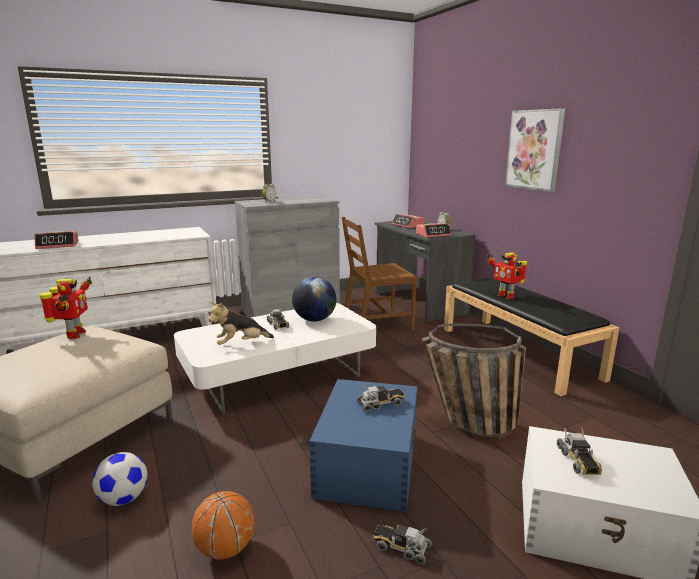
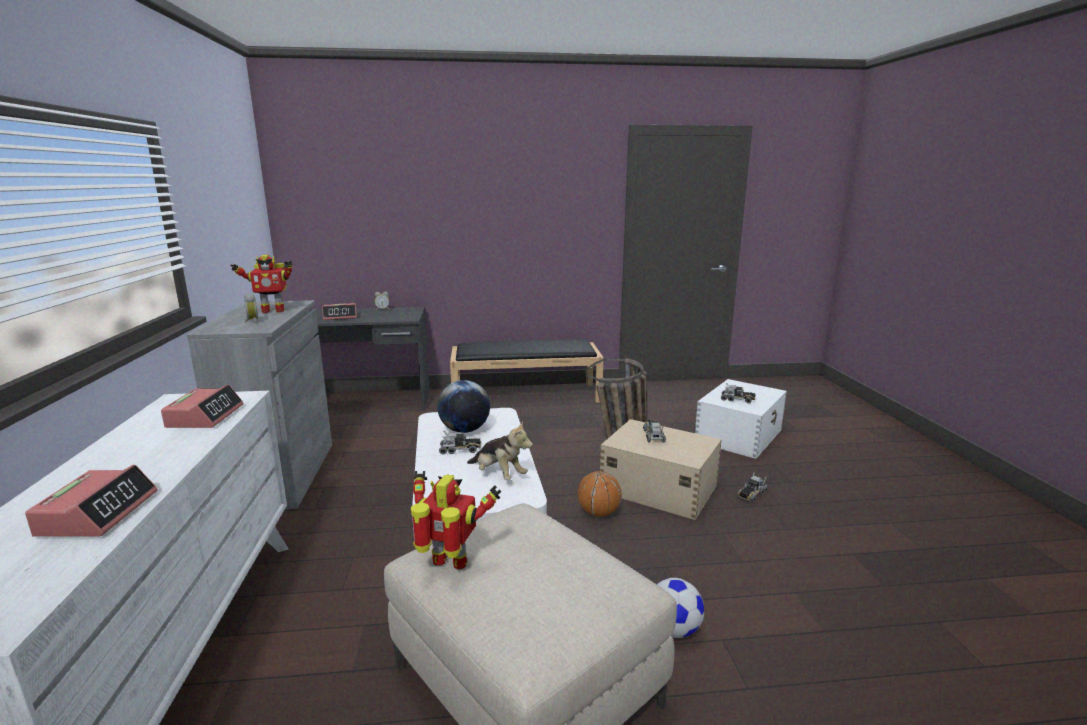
camera: 70 degrees left, 0 degrees up
basketball [192,491,254,560] -> basketball moved to [578,471,622,517]
plush toy [208,302,274,345] -> plush toy turned 45 degrees counterclockwise [467,421,533,480]
blue storage box [309,379,417,512] -> beige storage box [600,419,722,520]
brown chair [341,217,417,330] -> none
alarm clock [416,223,452,238] -> alarm clock moved to [161,384,244,428]
toy robot [486,253,527,299] -> toy robot moved to [230,255,293,313]
picture [505,108,565,192] -> none

